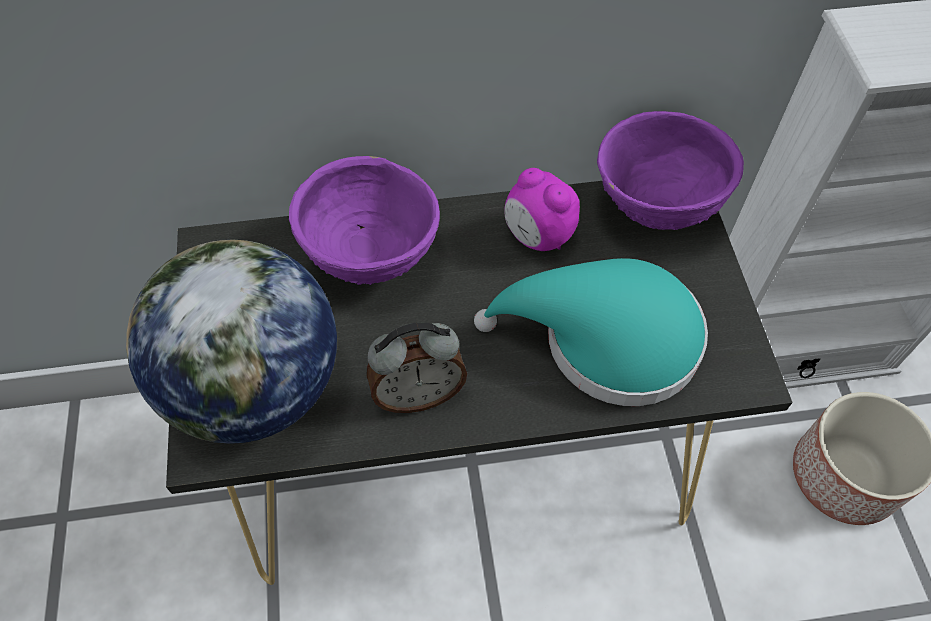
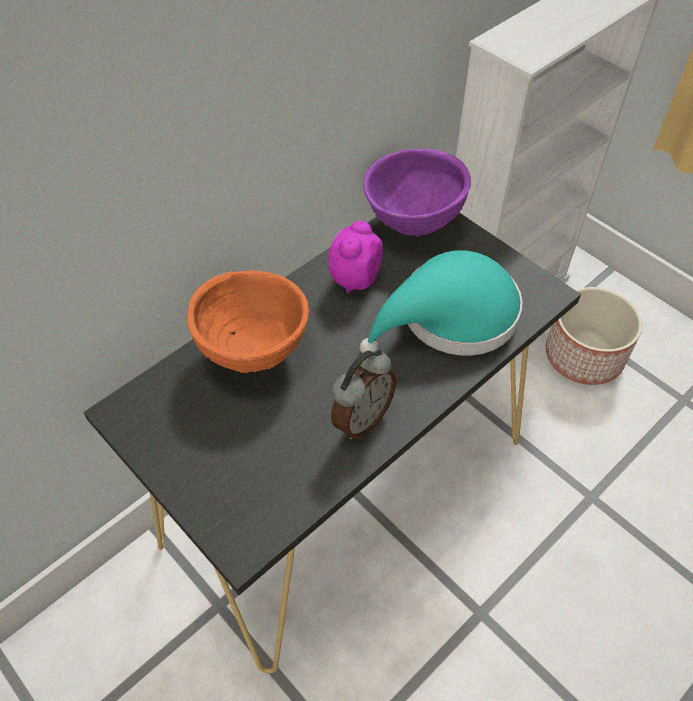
camera: 35 degrees left, 5 degrees down
globe [126,240,337,444] -> none
purple bowl [289,156,440,285] -> orange bowl [187,270,309,373]
alarm clock [505,168,580,251] -> alarm clock turned 105 degrees clockwise [328,221,383,293]

